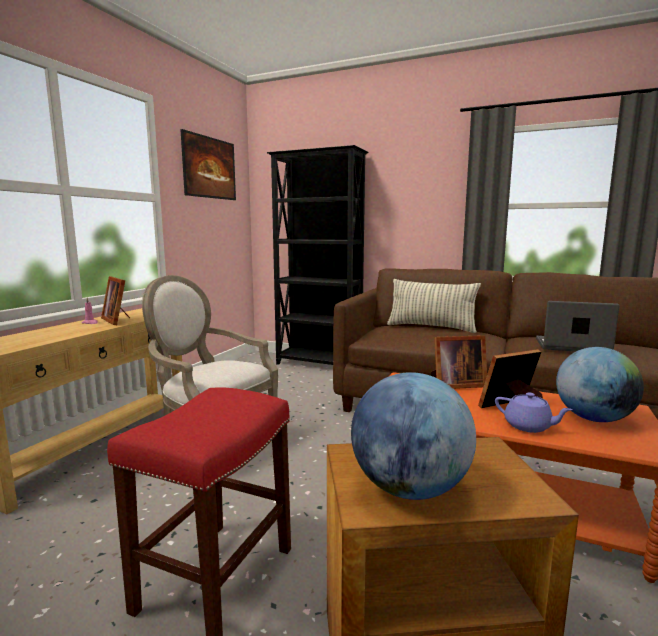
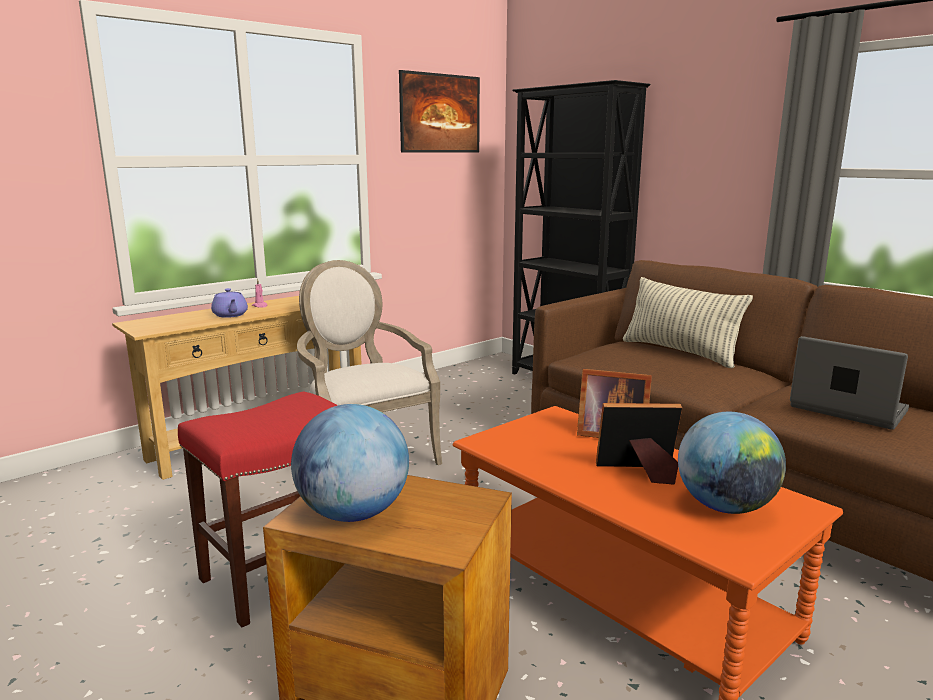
camera: 25 degrees right, 5 degrees up
picture frame [101,276,130,325] -> none
purple teapot [495,392,573,433] -> purple teapot moved to [211,288,248,318]

